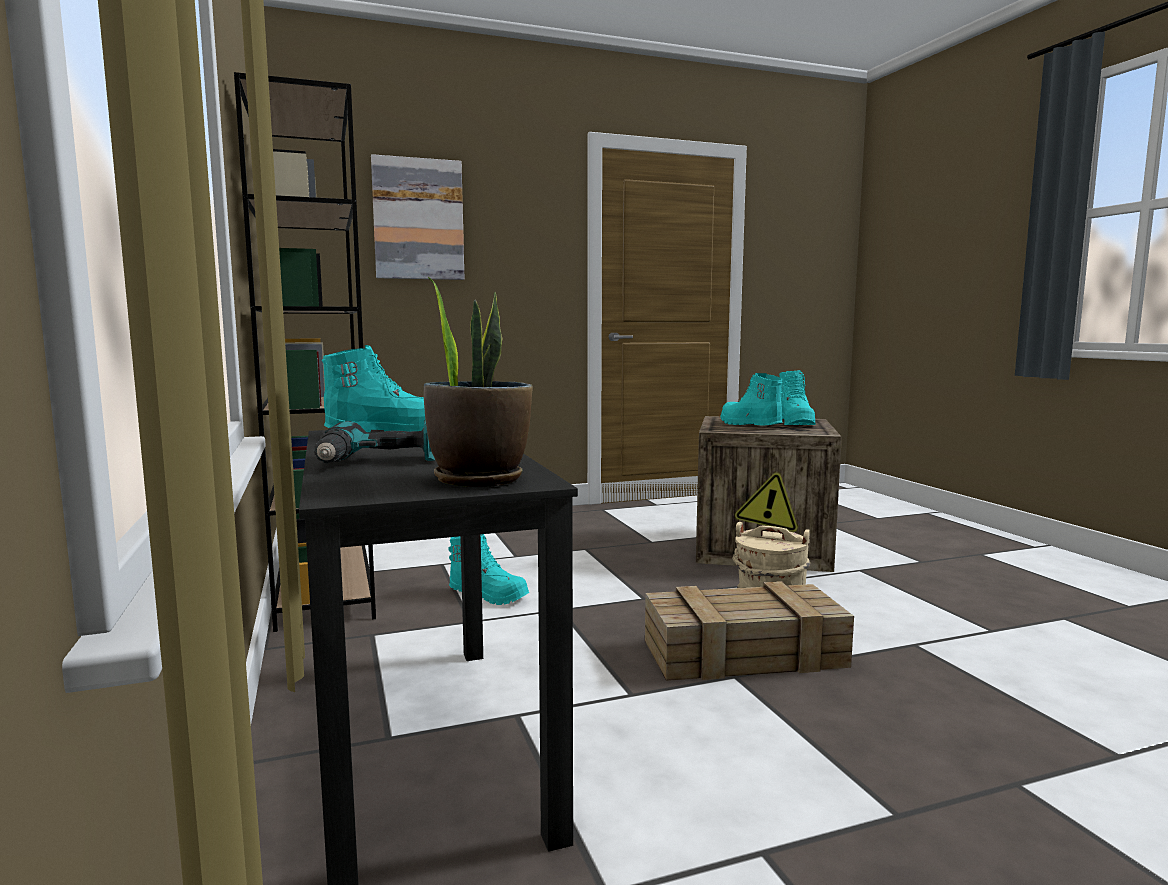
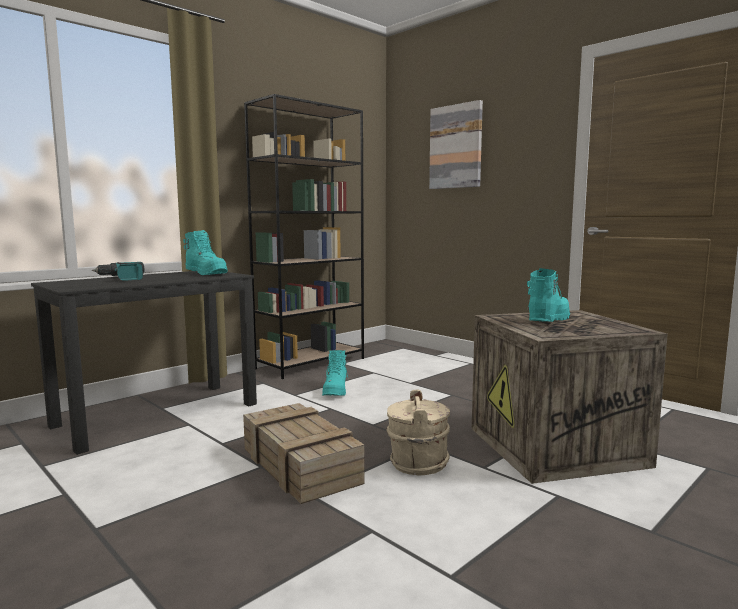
camera: 65 degrees right, 0 degrees up
potted plant [424,276,533,487] -> none
turquoise boot [779,370,816,425] -> none

